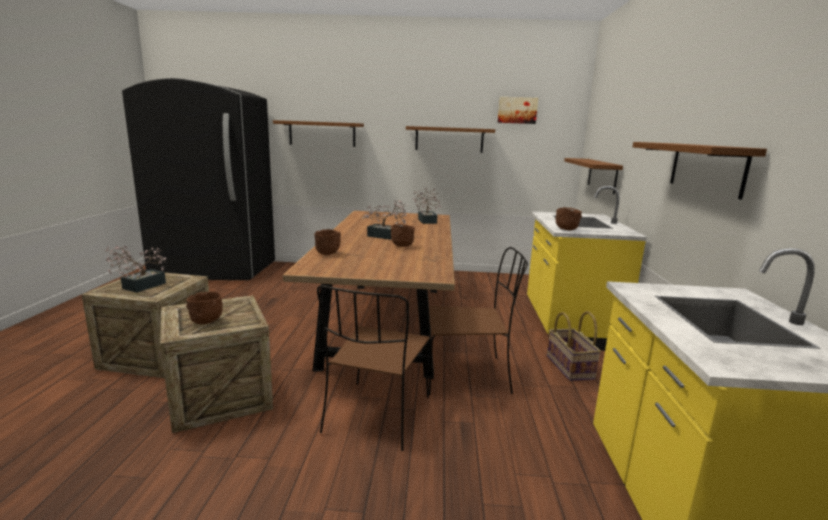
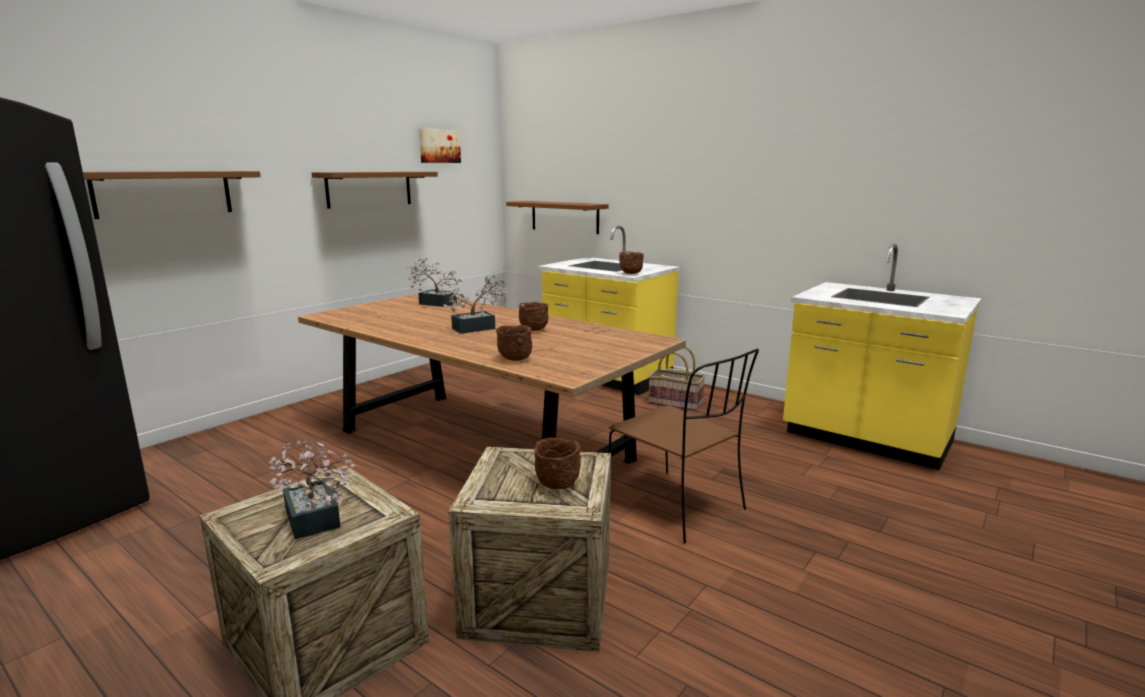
camera: 55 degrees left, 0 degrees up
brown chair [429,247,528,395] -> none
brown shelf [633,142,767,200] -> none

